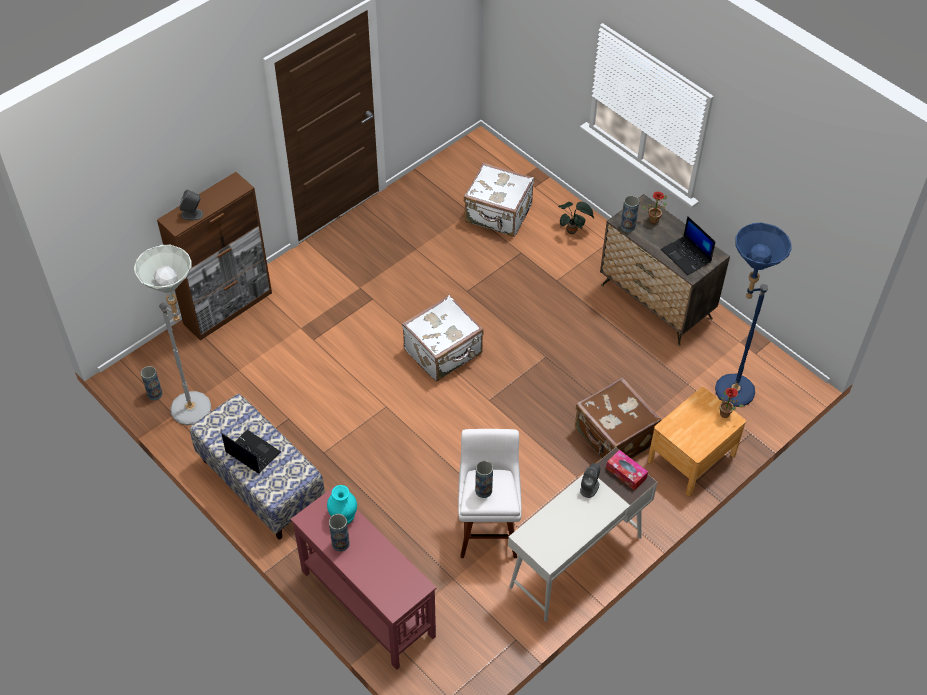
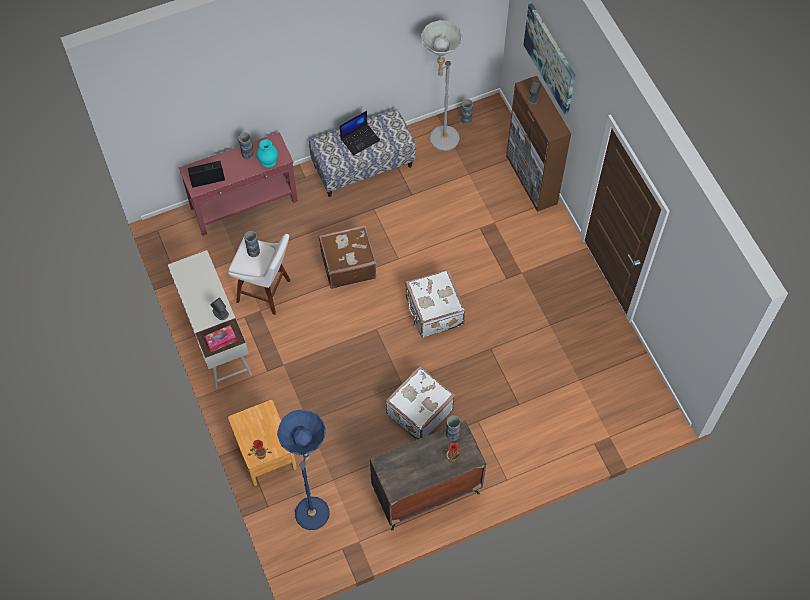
camera: 110 degrees right, 10 degrees up
white suitcase [464,163,534,237] -> white suitcase moved to [385,366,455,440]
potted plant [558,202,594,234] -> none
brown suitcase [575,378,661,459] -> brown suitcase moved to [319,225,376,289]
laptop [661,216,715,275] -> laptop moved to [188,161,225,188]
none -> picture [523,3,576,115]

